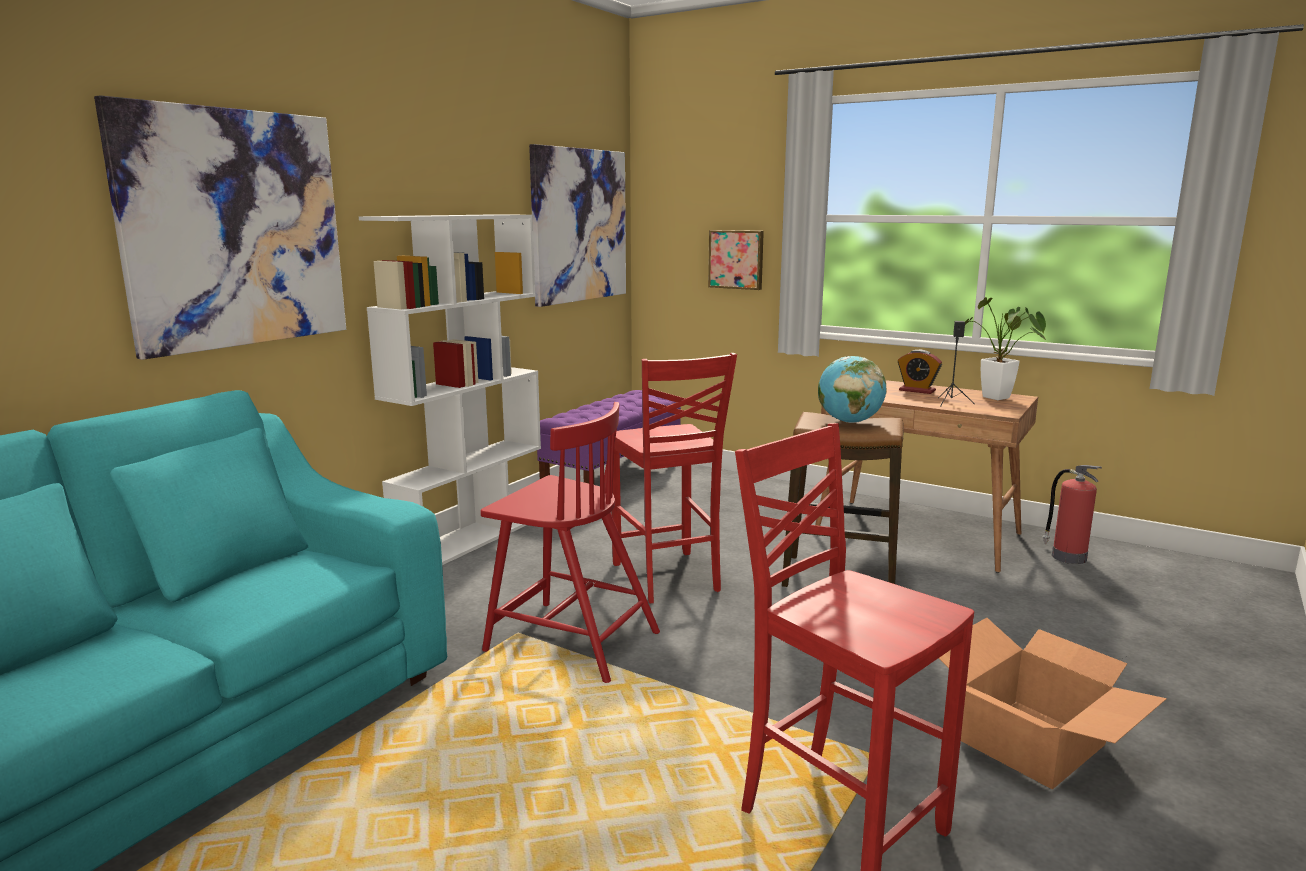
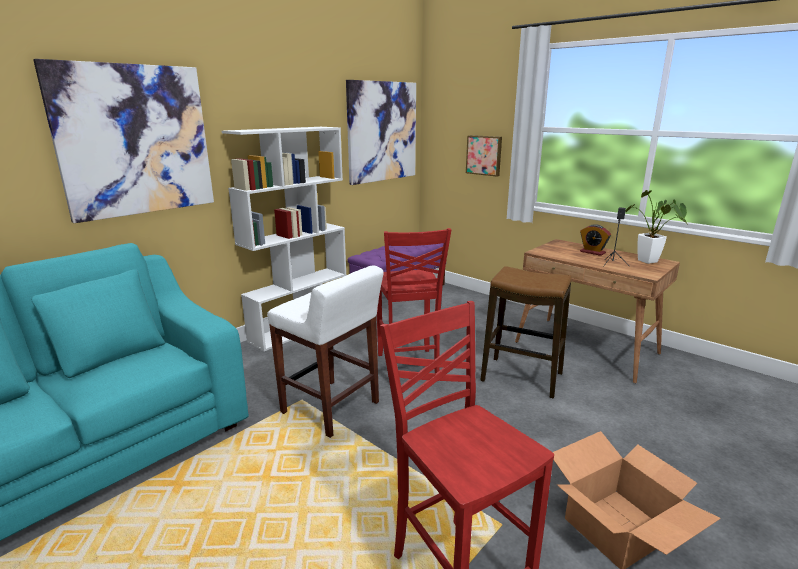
camera: 10 degrees right, 5 degrees up
red chair [480,402,660,683] -> white stool [267,265,384,438]
globe [818,356,887,423] -> none
fire extinguisher [1043,465,1102,564] -> none

